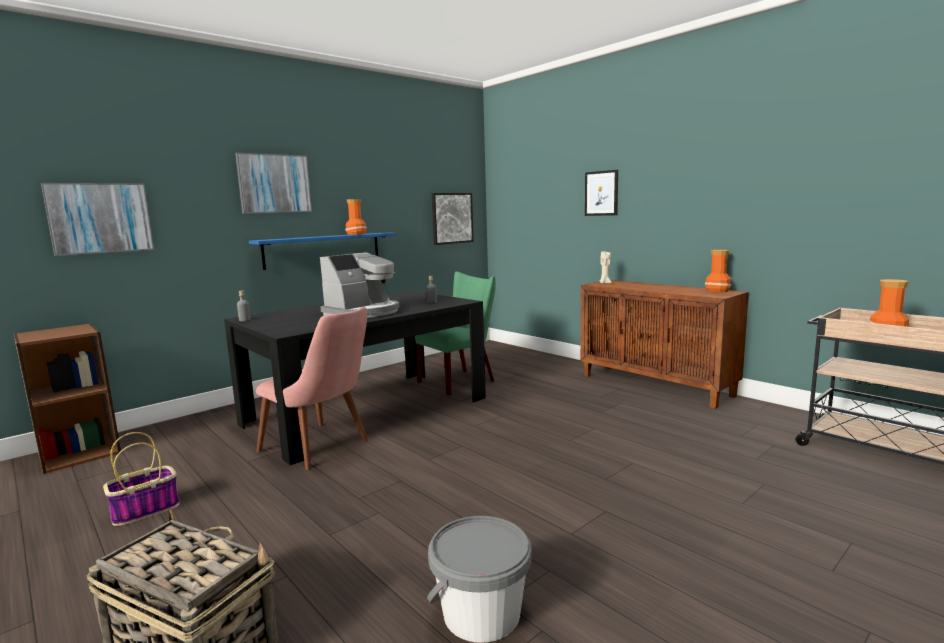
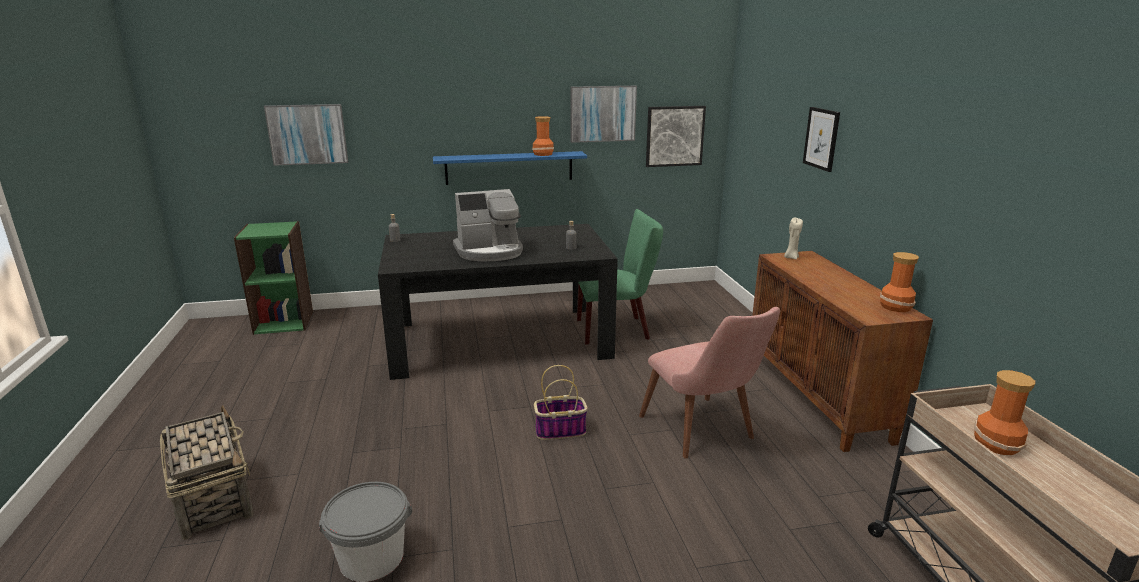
camera: 30 degrees right, 10 degrees up
brown bookcase [14,323,121,474] -> green bookcase [234,221,313,335]
basket [103,432,180,526] -> basket moved to [534,365,588,440]
picture [235,153,312,214] -> picture moved to [571,86,637,143]
pink chair [256,307,368,470] -> pink chair moved to [639,307,780,458]

